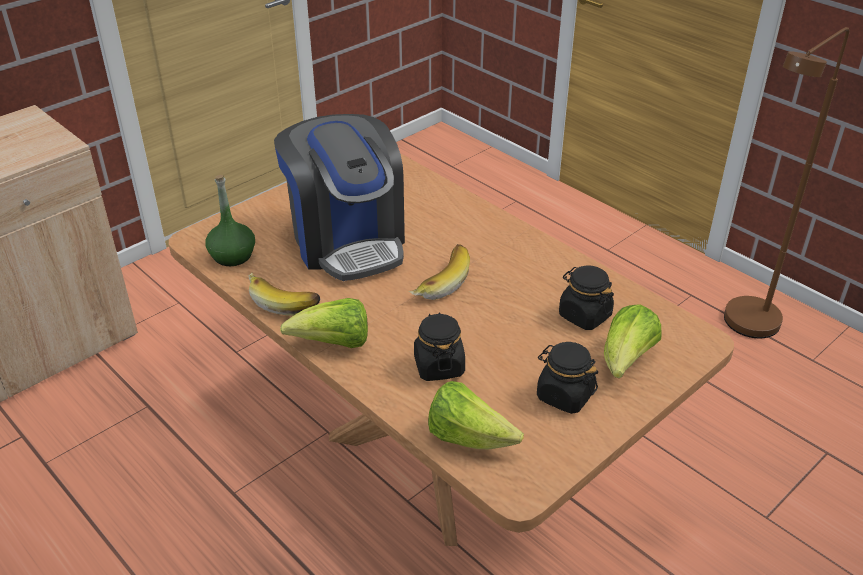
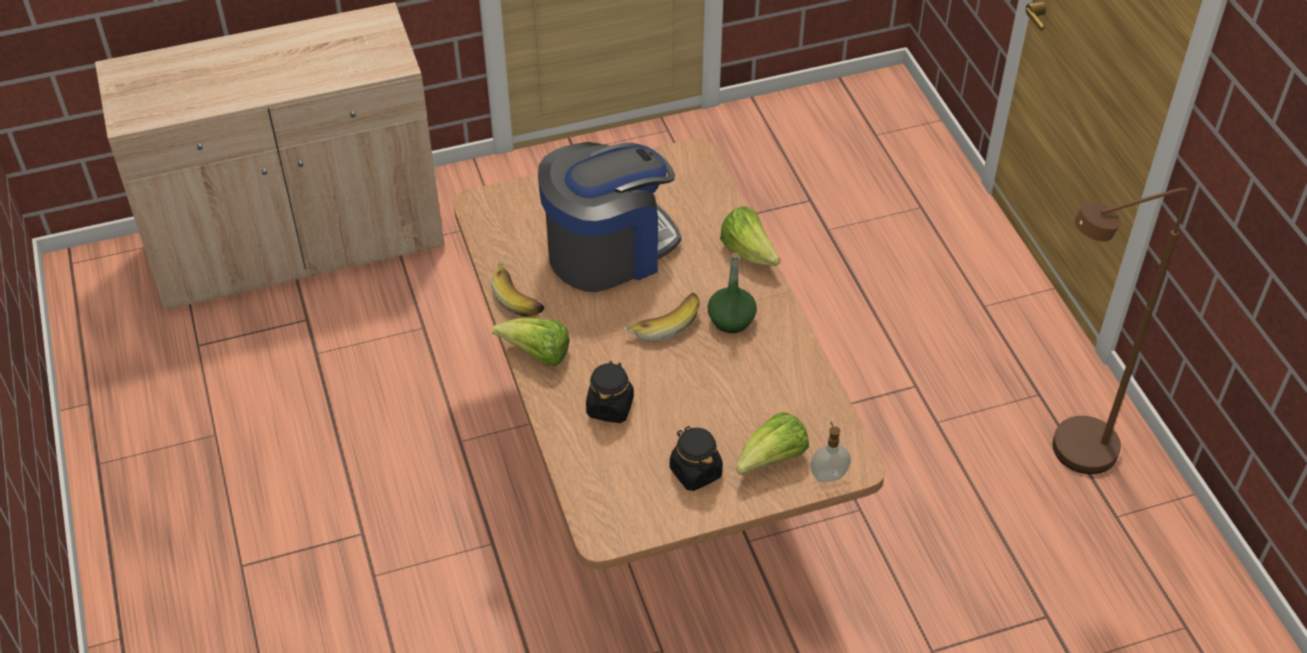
camera: 25 degrees right, 10 degrees up
green bottle [205,175,255,266] -> green bottle moved to [708,253,757,333]
coffee machine [274,114,405,281] -> coffee machine turned 120 degrees counterclockwise [538,142,681,292]
lettuce [428,381,524,449] -> lettuce moved to [720,207,781,266]
black jar [559,266,614,330] -> none
none -> soap dispenser [810,421,851,482]

